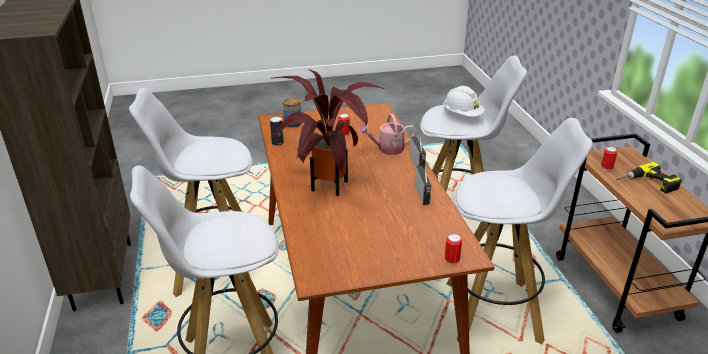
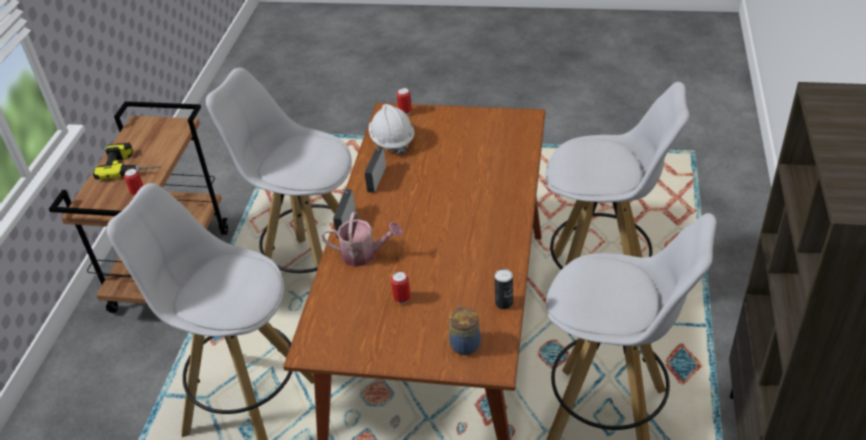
camera: 155 degrees left, 10 degrees up
potted plant [271,69,384,196] -> none
white hard hat [443,86,485,117] -> white hard hat moved to [369,104,414,155]

